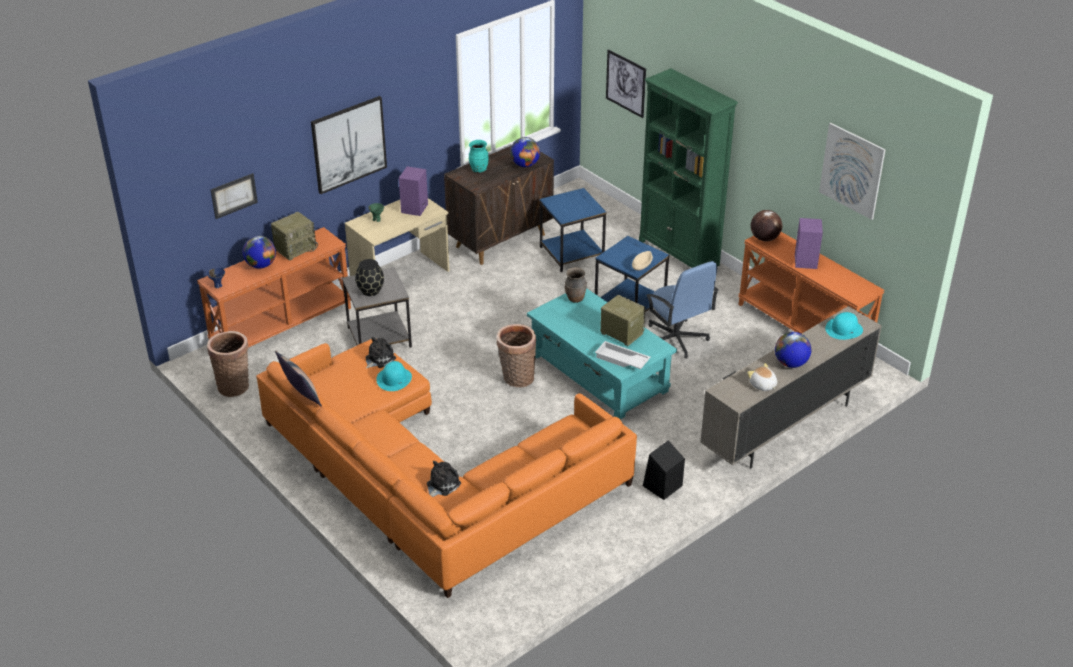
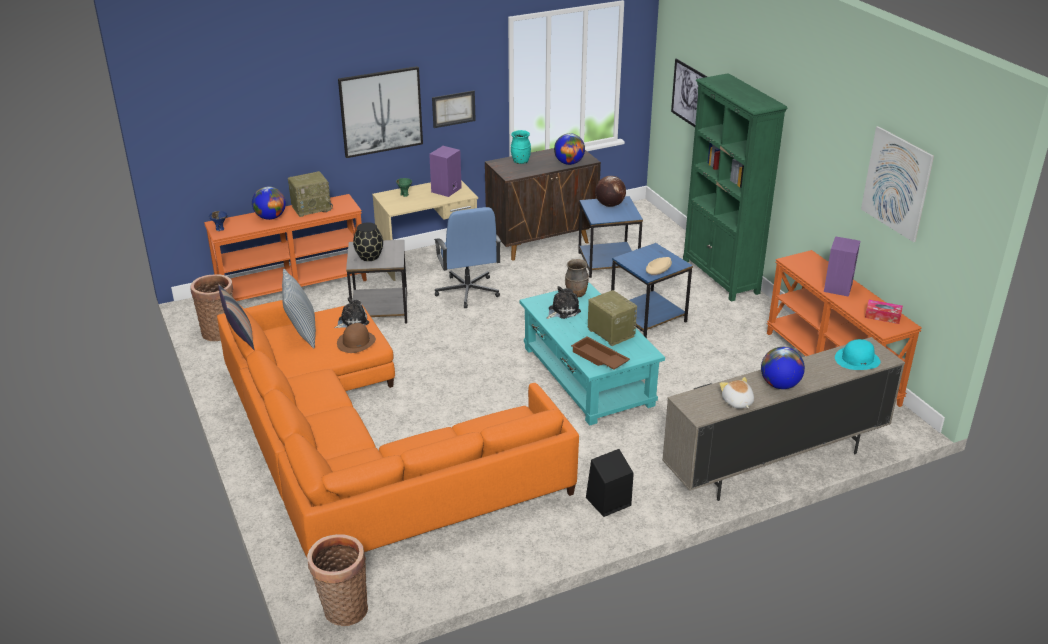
camera: 15 degrees right, 5 degrees down
picture [211,173,258,219] -> picture moved to [432,90,476,128]
turquoise hat [376,361,412,391] -> brown hat [337,323,376,353]
plush toy [427,461,461,497] -> plush toy moved to [547,286,581,319]
basket [497,324,537,387] -> basket moved to [307,534,368,626]
white tray [595,341,651,369] -> brown tray [571,337,630,369]
blue office chair [646,261,719,359] -> blue office chair moved to [434,207,501,308]
globe [751,210,782,241] -> globe moved to [595,176,626,207]
none -> pillow [282,269,316,348]
none -> tissue box [865,300,903,324]

